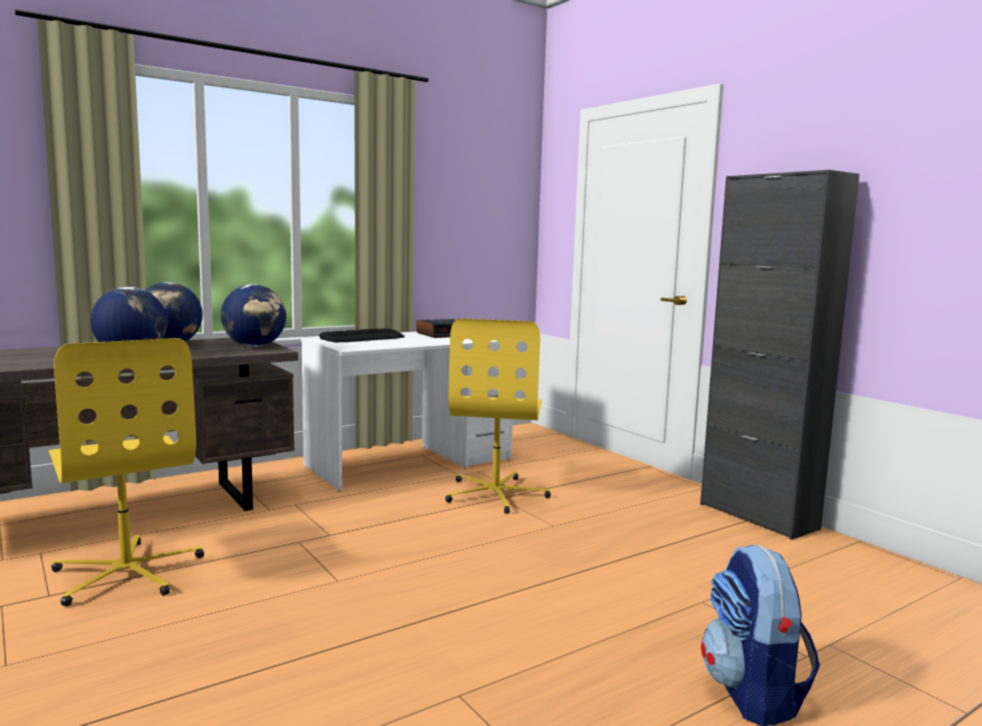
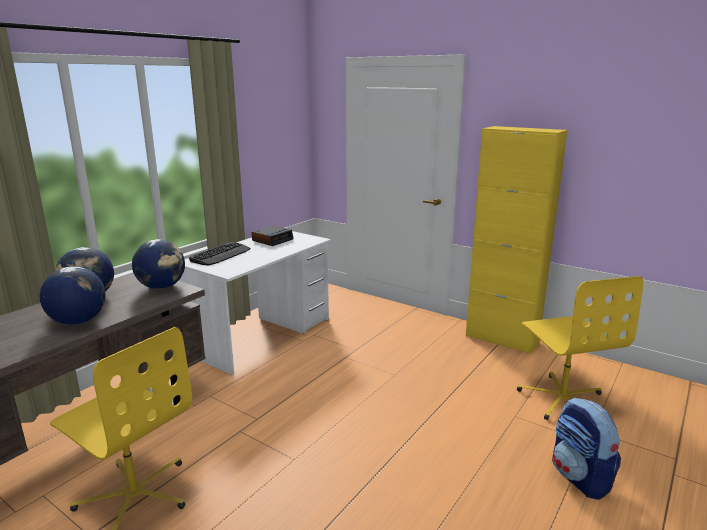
camera: 20 degrees left, 10 degrees up
yellow office chair [445,318,551,514] -> yellow office chair moved to [517,276,643,420]
black cabinet [700,170,860,540] -> yellow cabinet [466,126,568,355]

